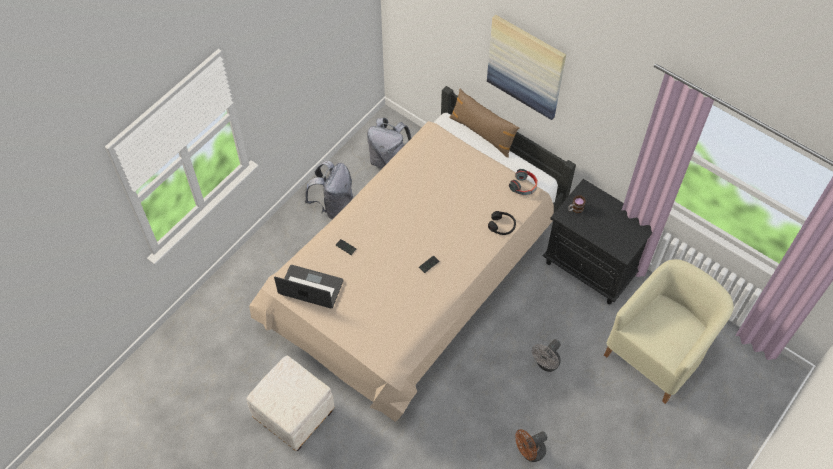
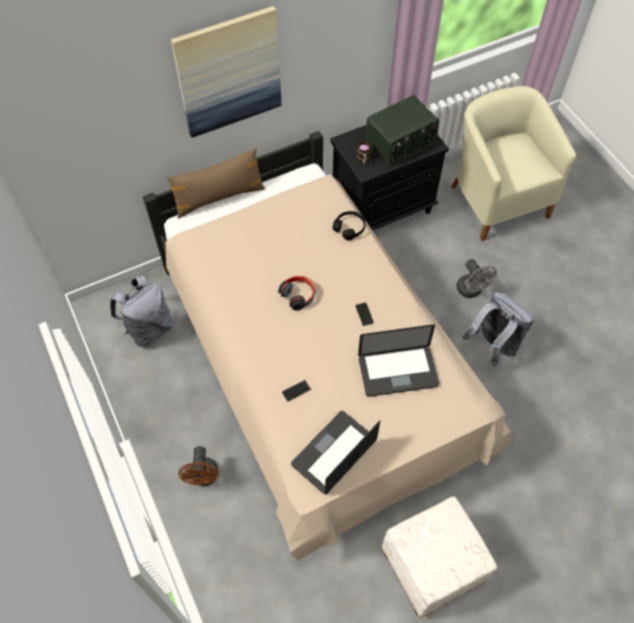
camera: 65 degrees left, 0 degrees up
grey backpack [305,160,353,219] -> grey backpack moved to [463,292,534,367]
headphones [509,169,538,195] -> headphones moved to [278,276,315,311]
brown fan [515,429,547,462] -> brown fan moved to [178,446,219,486]
none -> laptop [358,324,439,397]
none -> radio [365,95,439,165]

